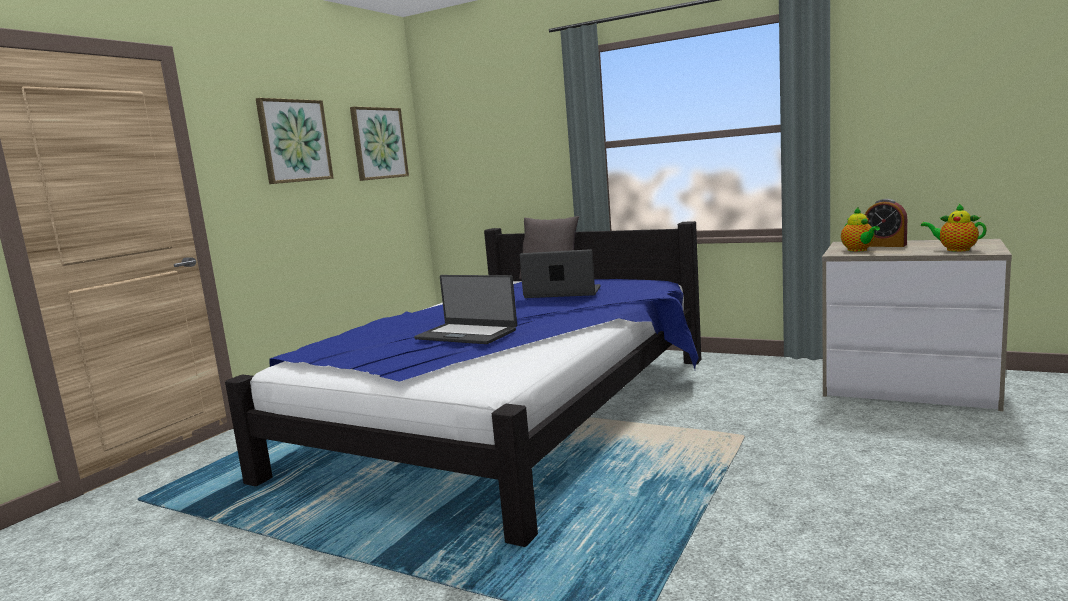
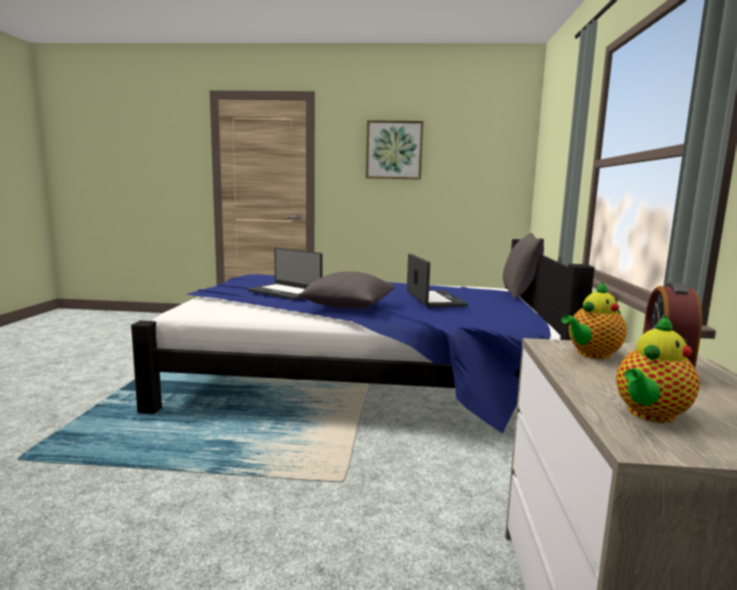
camera: 65 degrees right, 0 degrees up
picture [350,107,409,181] -> none
laptop [414,275,517,344] -> laptop turned 60 degrees counterclockwise [247,248,323,300]
teapot [921,204,987,251] -> teapot turned 150 degrees counterclockwise [616,314,700,423]
none -> grey pillow [298,272,395,309]

